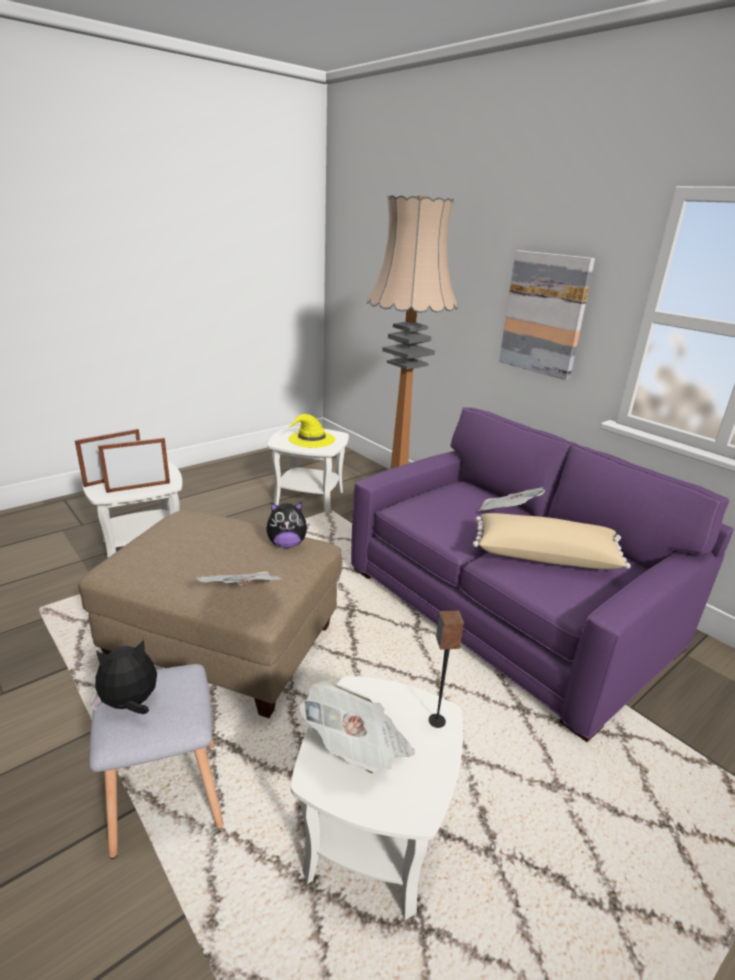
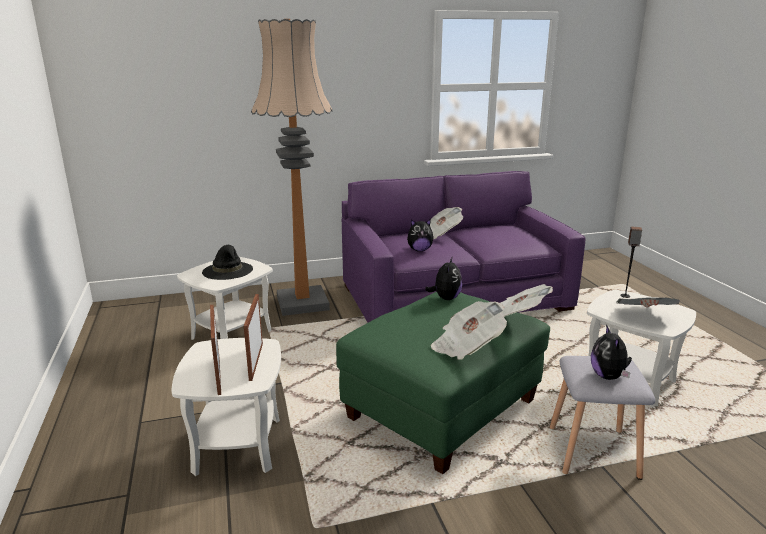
camera: 65 degrees left, 5 degrees down
beige ottoman [78,511,342,718] -> green ottoman [336,291,550,474]
yellow hat [288,414,335,448] -> black hat [202,245,253,280]
beige pillow [473,513,631,569] -> none
picture [499,250,595,380] -> none
none -> plush toy [407,219,434,251]
none -> newspaper [431,301,507,360]

